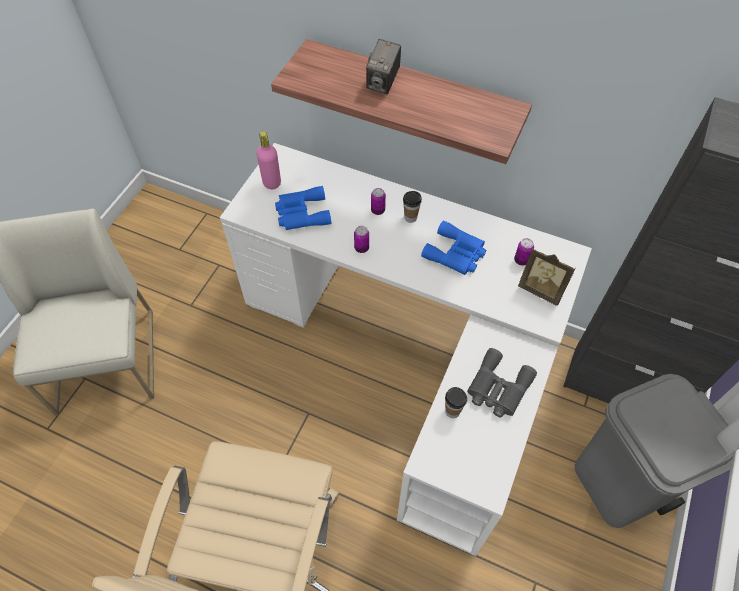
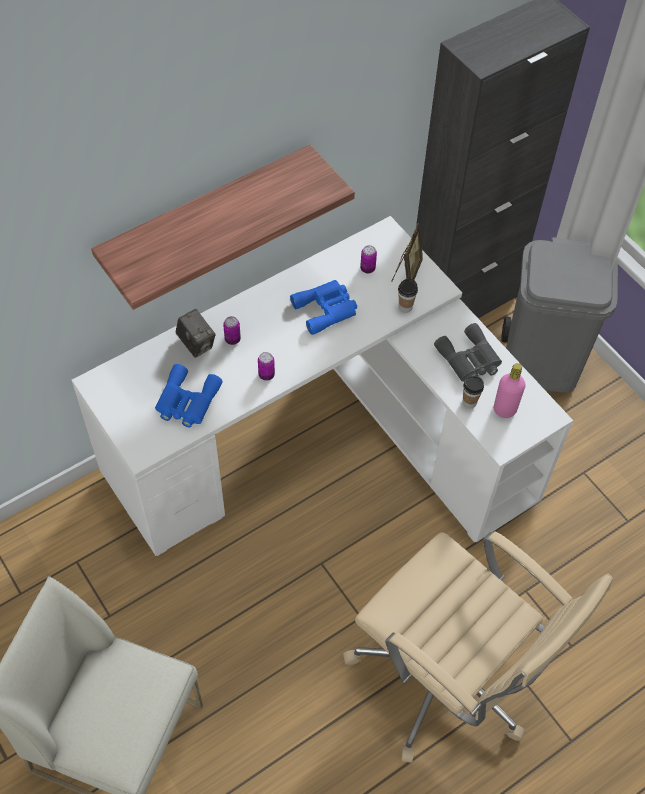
camera: 60 degrees left, 0 degrees up
pink bottle [257,131,281,189] -> pink bottle moved to [494,364,525,418]
camera [366,39,401,94] -> camera moved to [176,309,216,358]
cup [403,191,422,223] -> cup moved to [398,279,418,313]
picture frame [518,247,575,306] -> picture frame turned 45 degrees counterclockwise [391,223,423,282]

